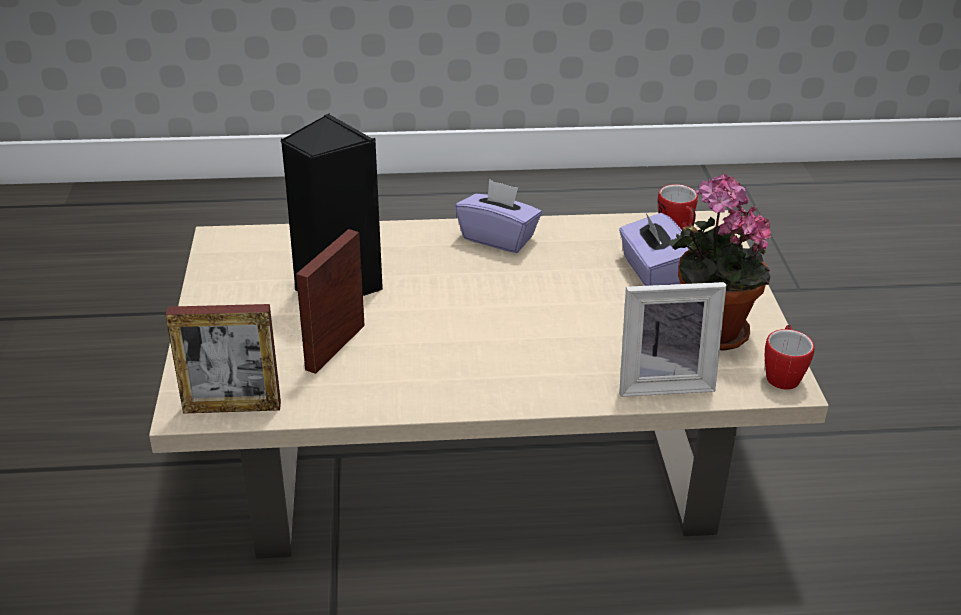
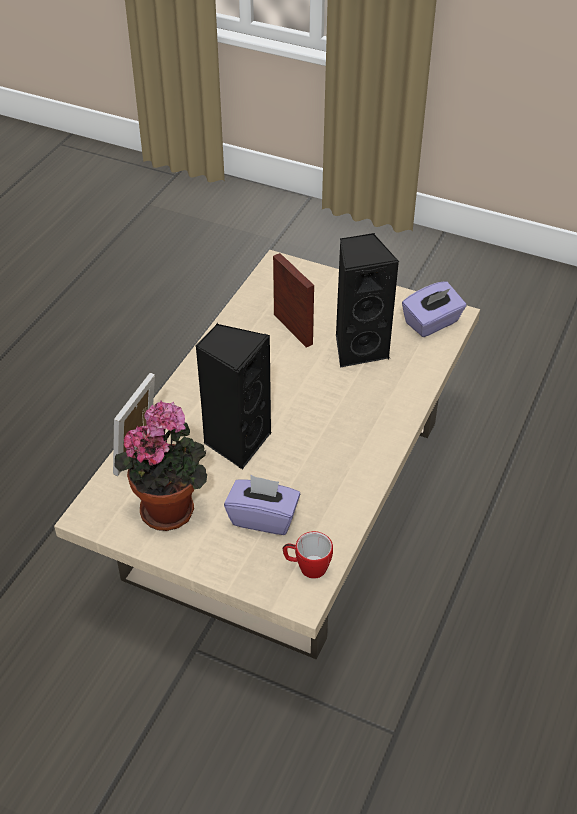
camera: 120 degrees right, 10 degrees up
picture frame [165,304,281,414] -> none
purple tissue box [455,179,542,253] -> purple tissue box moved to [402,281,466,337]
mug [765,325,815,390] -> none
none -> black speaker [196,323,271,469]

